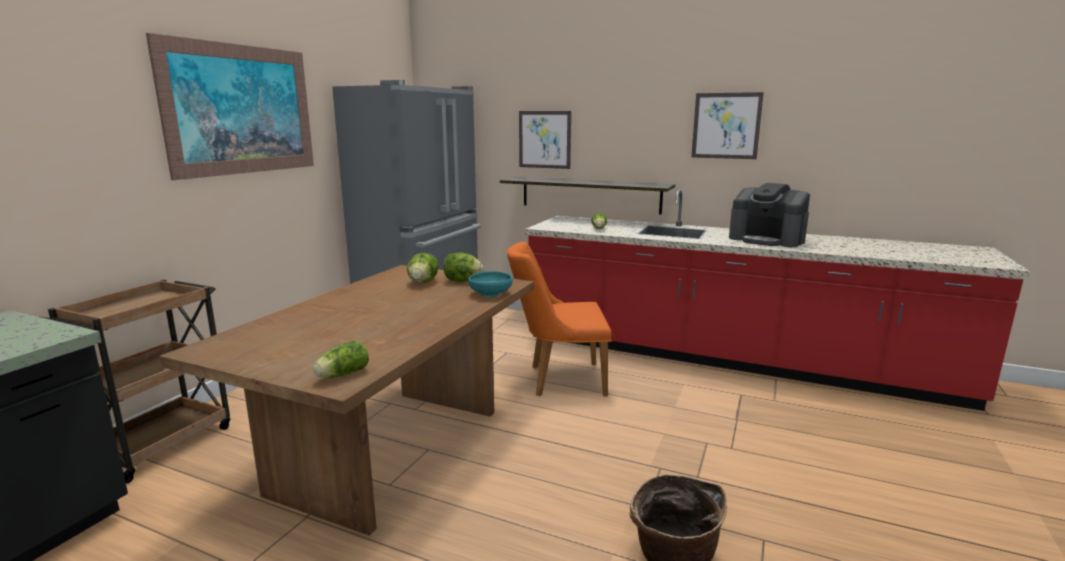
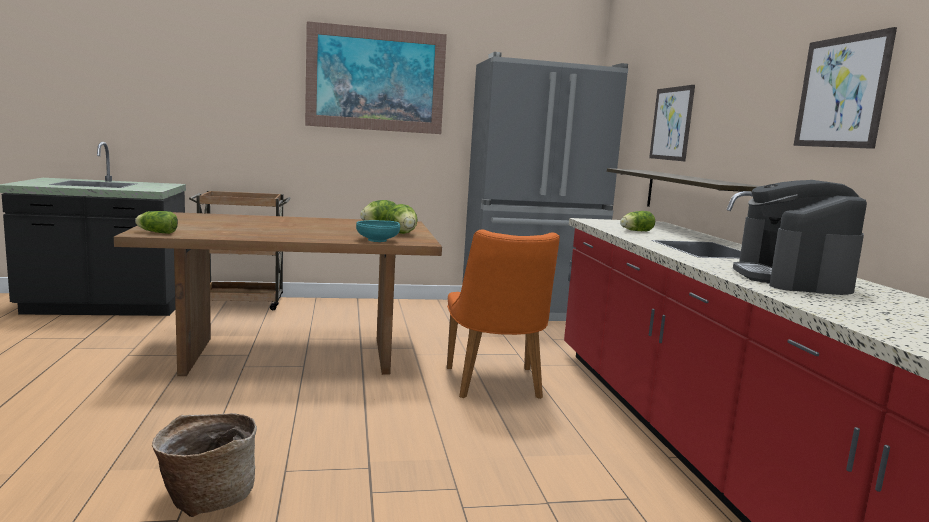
camera: 55 degrees right, 5 degrees down
orange chair [507,242,612,396] -> orange chair turned 150 degrees counterclockwise [447,229,560,399]

